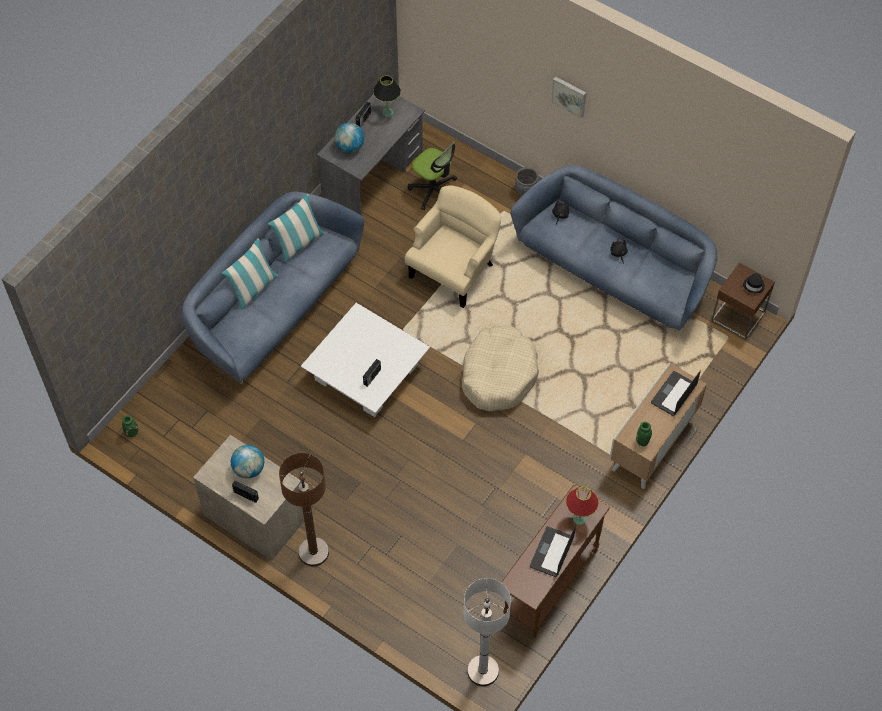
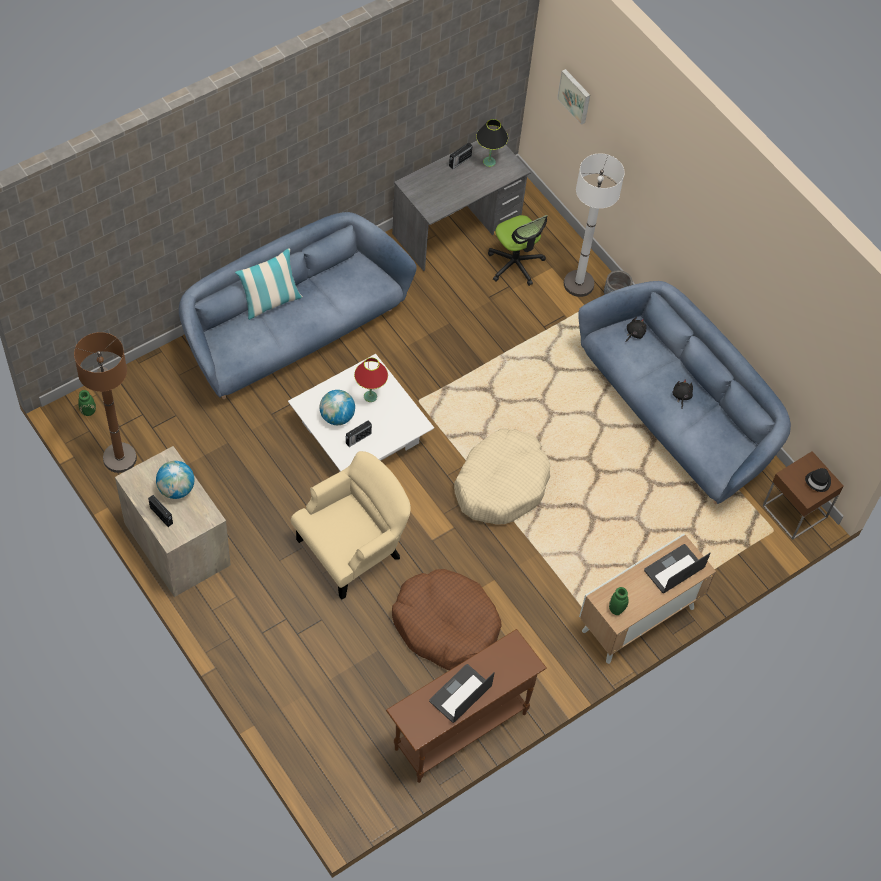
camera: 15 degrees right, 0 degrees up
pillow [268,194,325,262] -> none
brown floor lamp [279,453,329,566] -> brown floor lamp moved to [74,332,137,473]
globe [335,123,364,153] -> globe moved to [320,390,355,425]
beige armchair [405,185,501,308] -> beige armchair moved to [291,451,411,600]
white floor lamp [463,578,511,686] -> white floor lamp moved to [564,153,624,297]
picture [551,76,586,119] -> picture moved to [557,69,590,125]
red table lamp [566,487,599,525] -> red table lamp moved to [354,358,388,402]
none -> brown dog bed [392,569,502,670]

